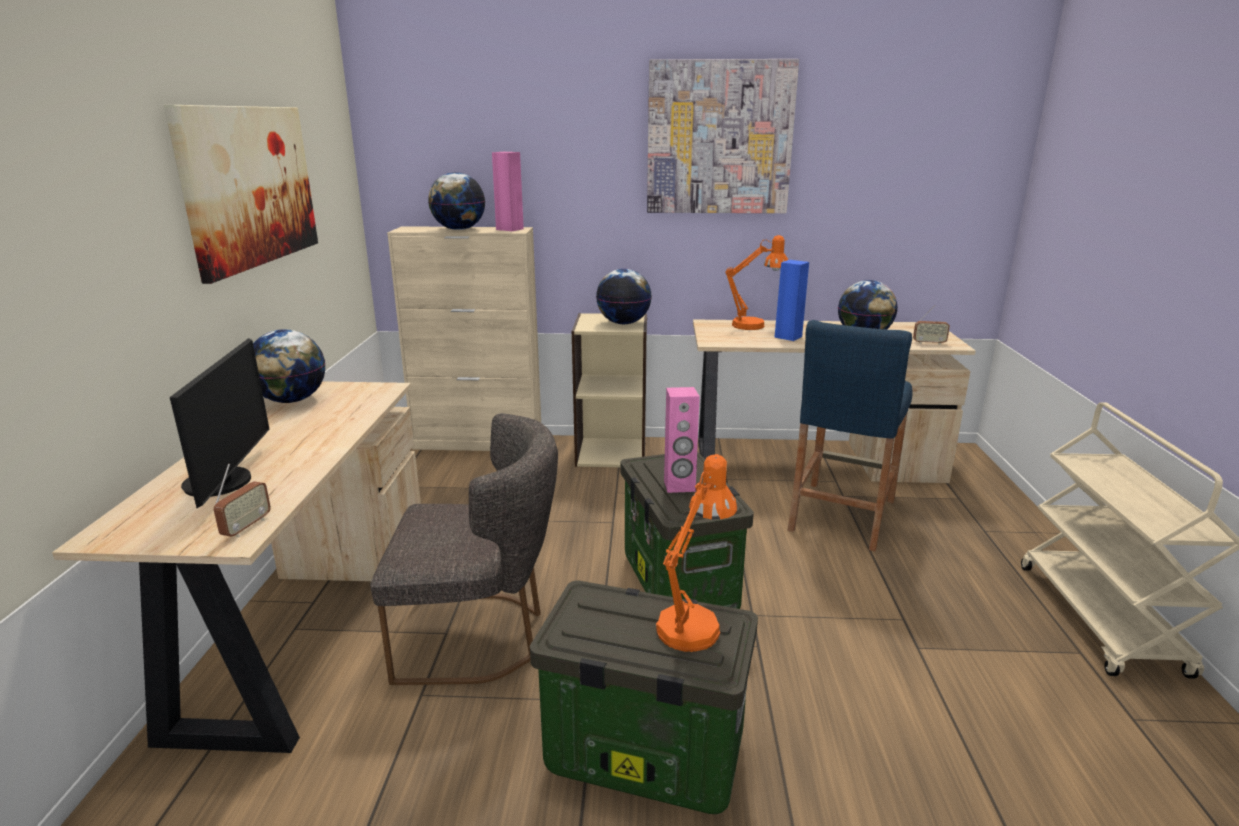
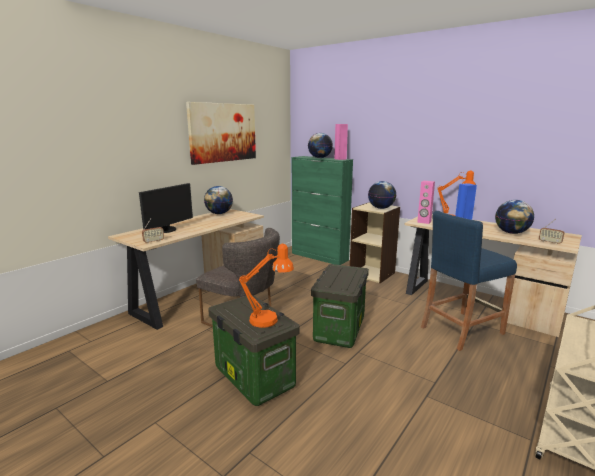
camera: 35 degrees right, 5 degrees down
beige cabinet [387,226,541,451] -> green cabinet [292,156,353,265]
picture [647,59,799,213] -> none
pink speaker [664,387,700,493] -> pink speaker moved to [417,181,435,224]

